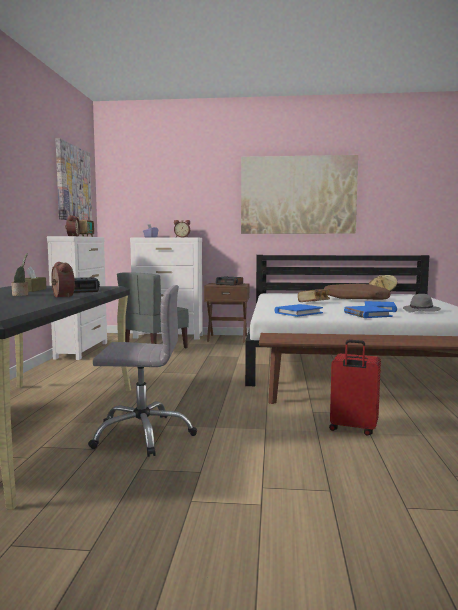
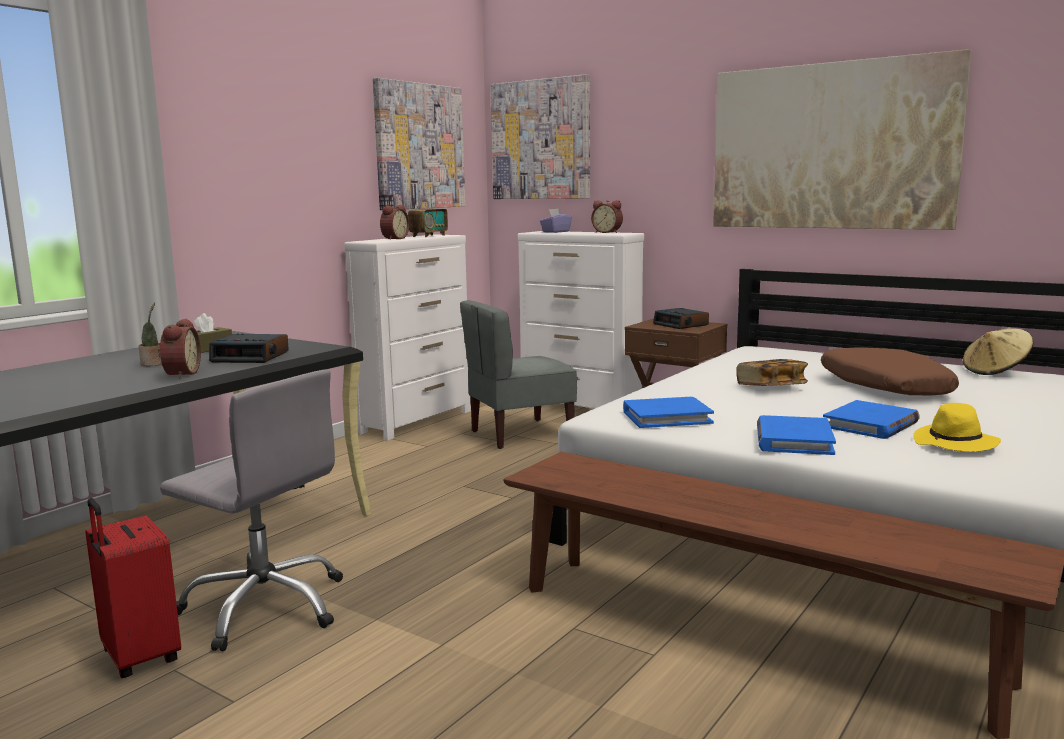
camera: 30 degrees right, 5 degrees up
red suitcase [329,340,381,436] -> red suitcase moved to [85,498,181,678]
grey hat [403,294,441,312] -> yellow hat [913,403,1001,452]
none -> picture [490,74,590,199]

